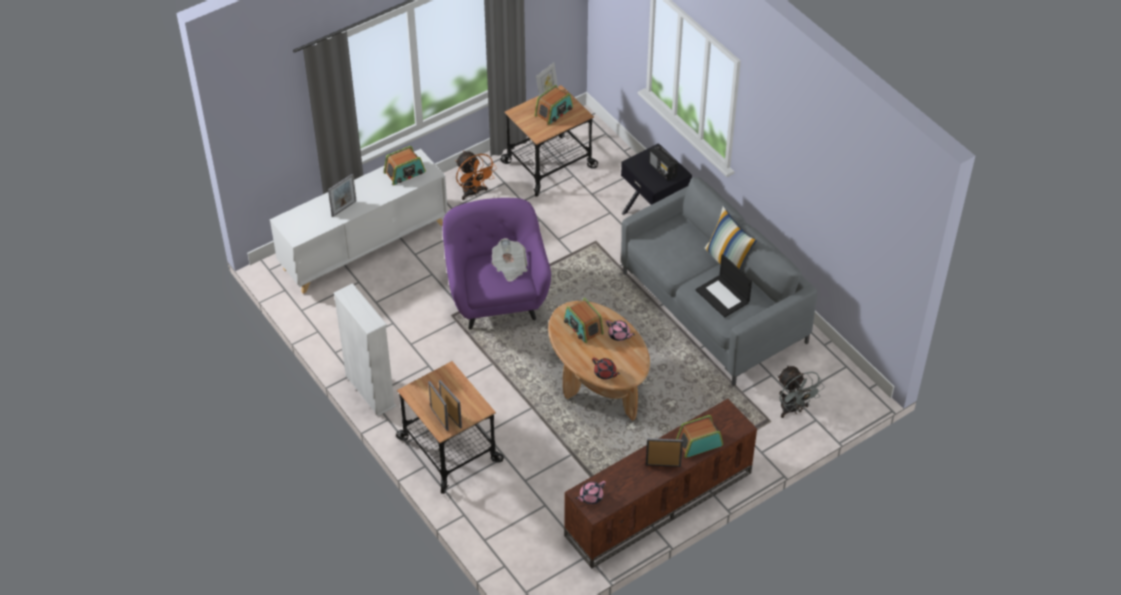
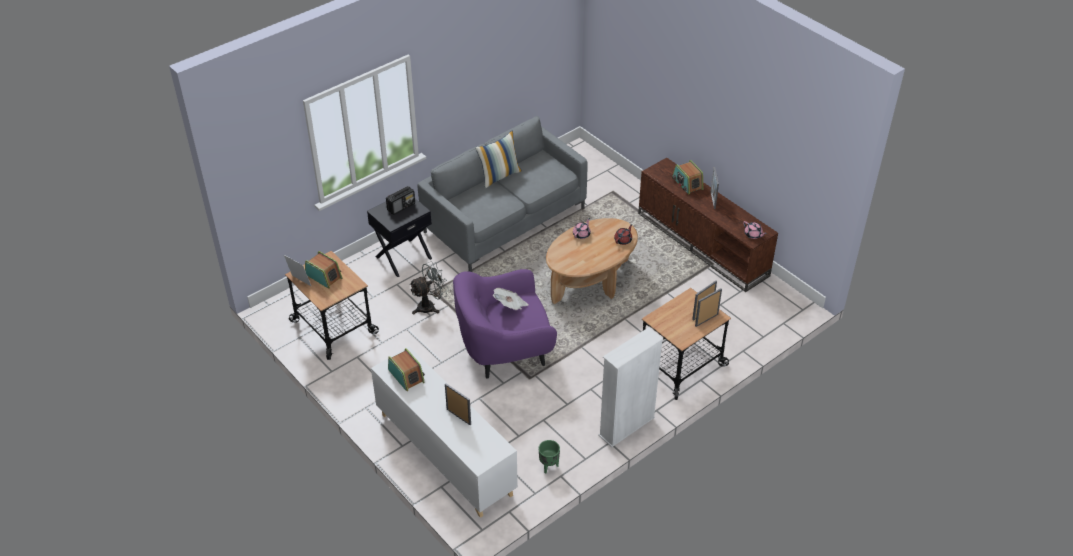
camera: 95 degrees left, 5 degrees down
orange fan [456,151,497,200] -> none
radio [564,298,604,343] -> none
laptop [695,254,752,318] -> none
grey fan [777,365,825,418] -> grey fan moved to [409,262,449,314]
none -> green planter [539,440,560,473]

